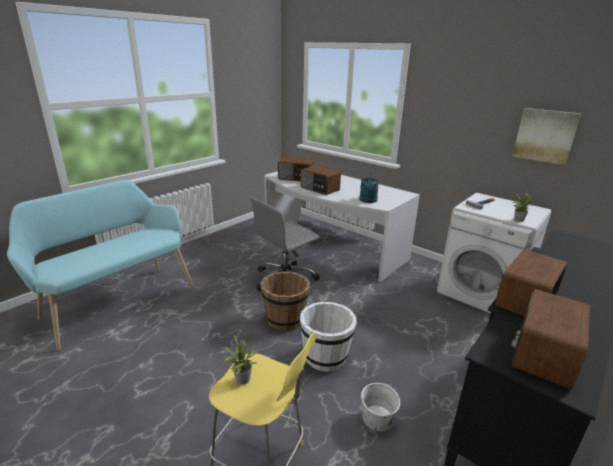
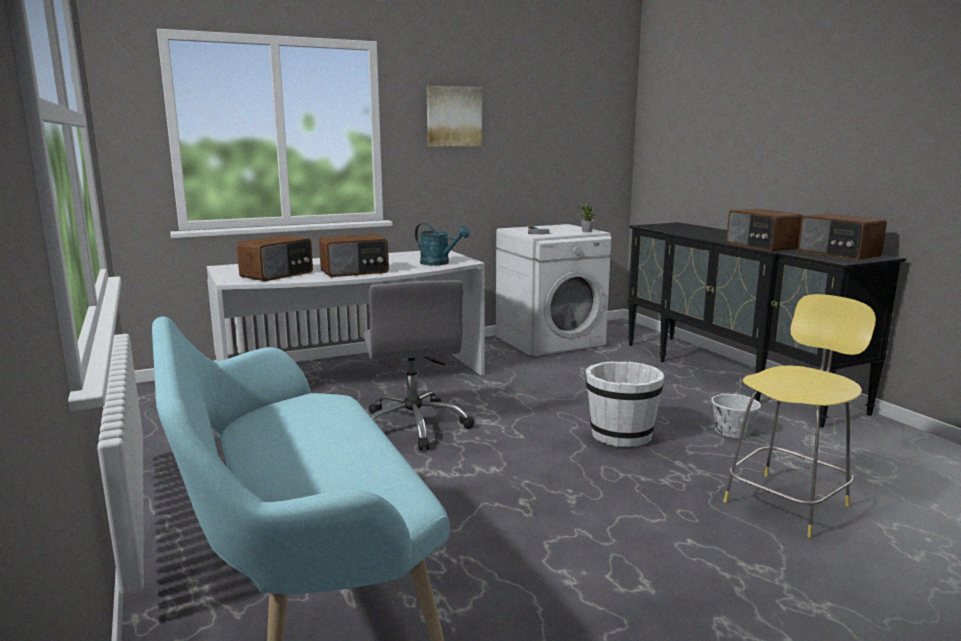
camera: 65 degrees left, 10 degrees down
potted plant [220,335,259,385] -> none
brown bucket [260,272,310,331] -> none
picture [512,108,581,165] -> picture moved to [427,85,482,147]

